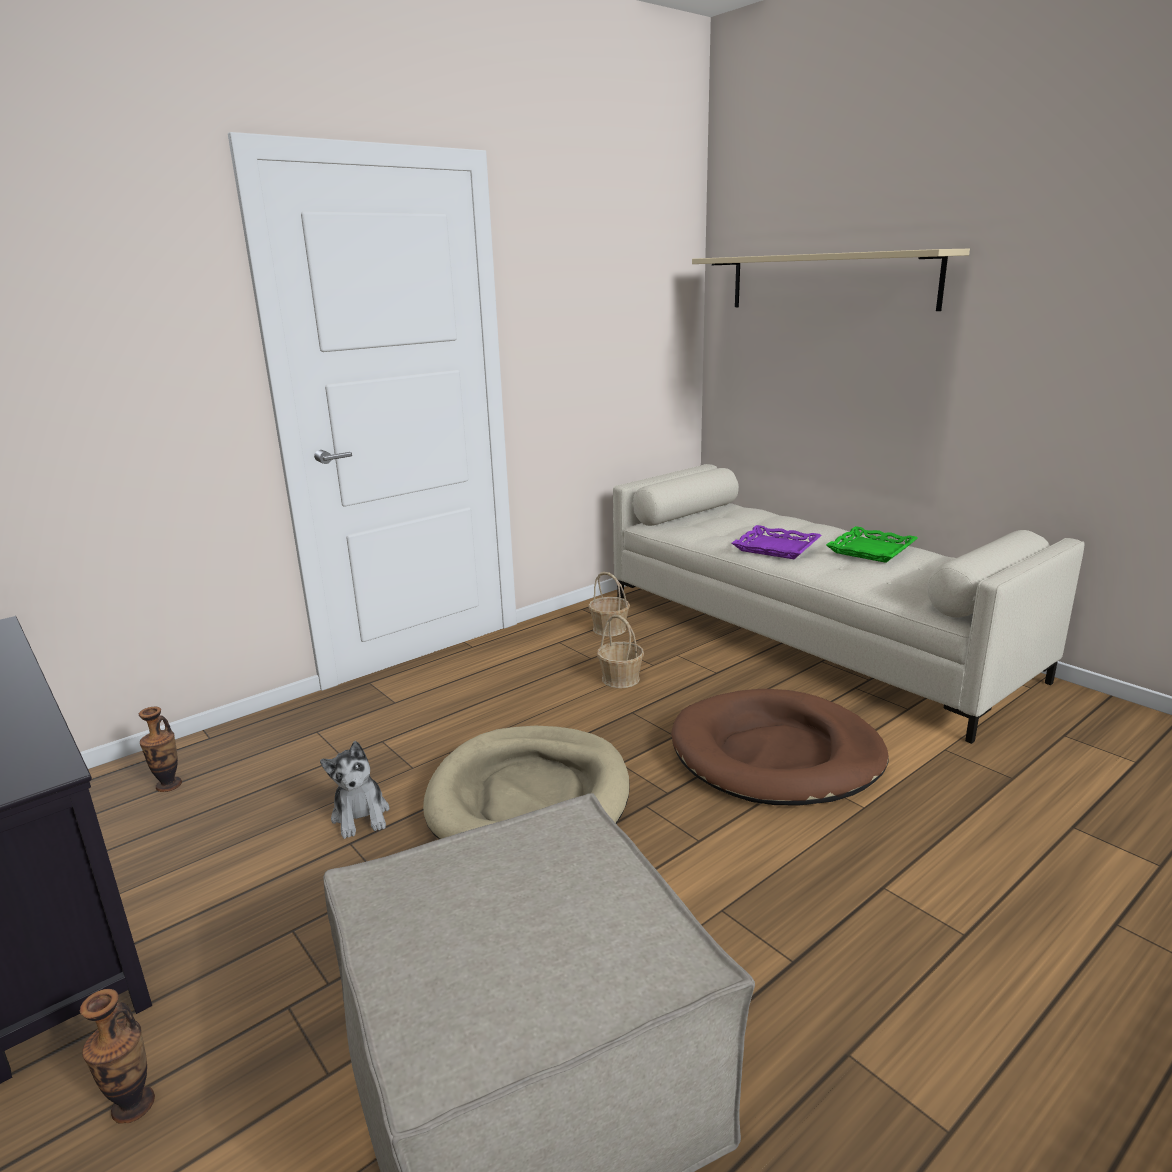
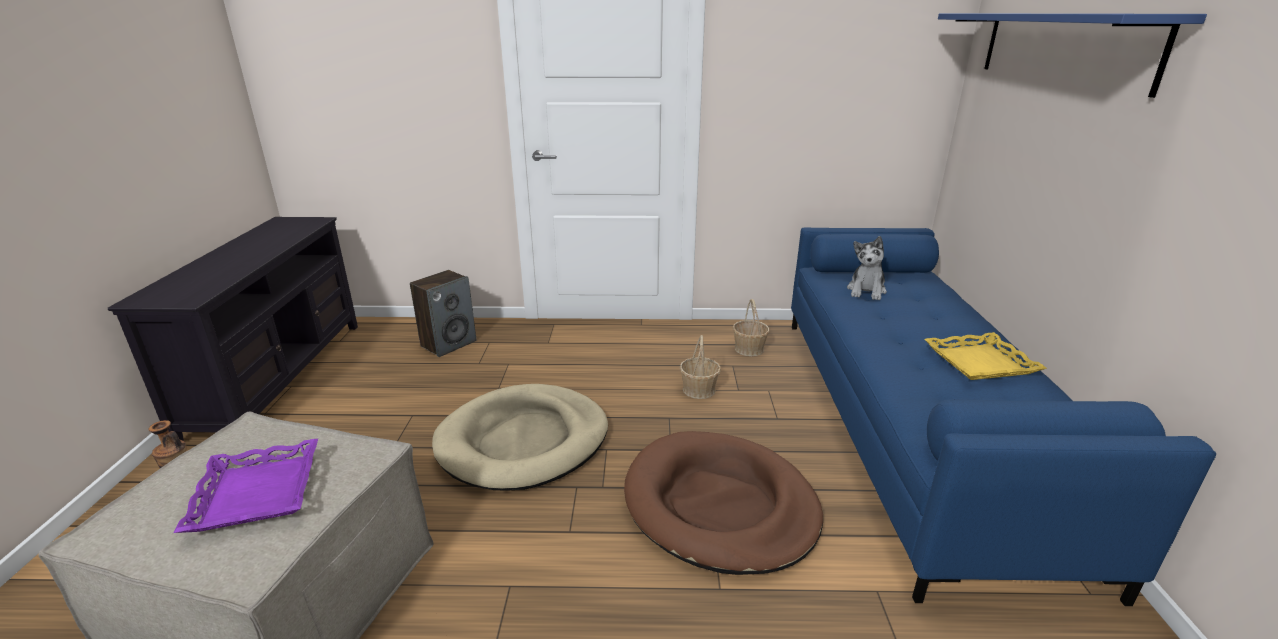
camera: 40 degrees right, 5 degrees up
vase [139,707,182,792] -> none
plush toy [320,741,390,839] -> plush toy moved to [847,236,887,300]
beige sofa [613,464,1084,744] -> blue sofa [791,227,1216,606]
beige shelf [692,249,970,311] -> blue shelf [938,13,1207,98]
purple tray [732,525,822,559] -> purple tray moved to [174,439,318,533]
green tray [826,526,918,563] -> yellow tray [924,332,1047,380]
none -> speaker [410,270,476,357]

